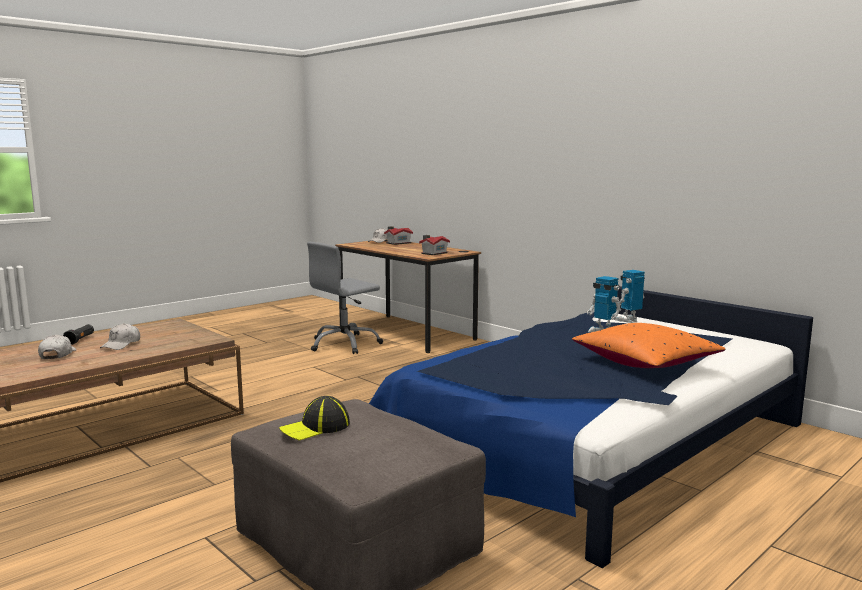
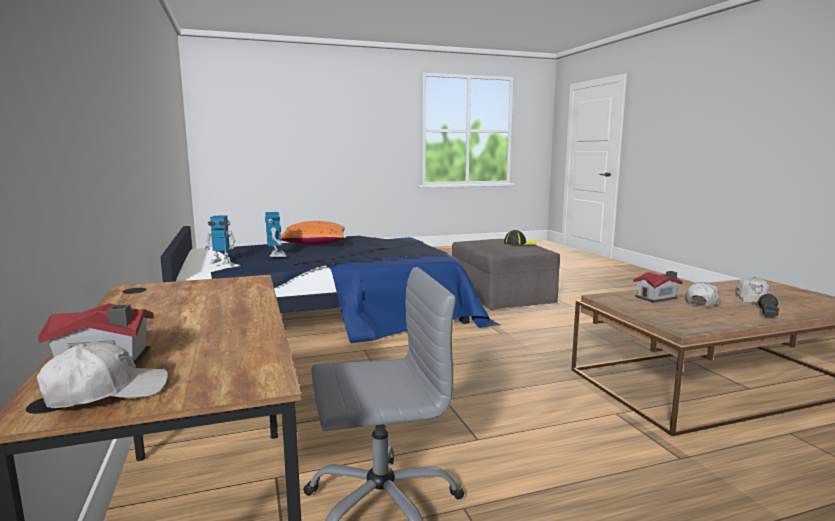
camera: 155 degrees left, 0 degrees up
toy house [419,235,450,255] -> toy house moved to [633,271,683,303]

